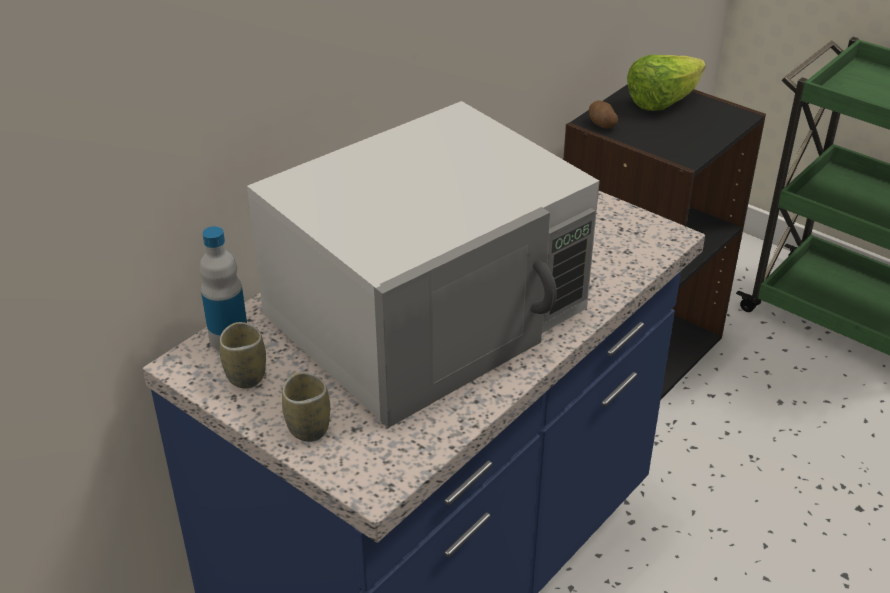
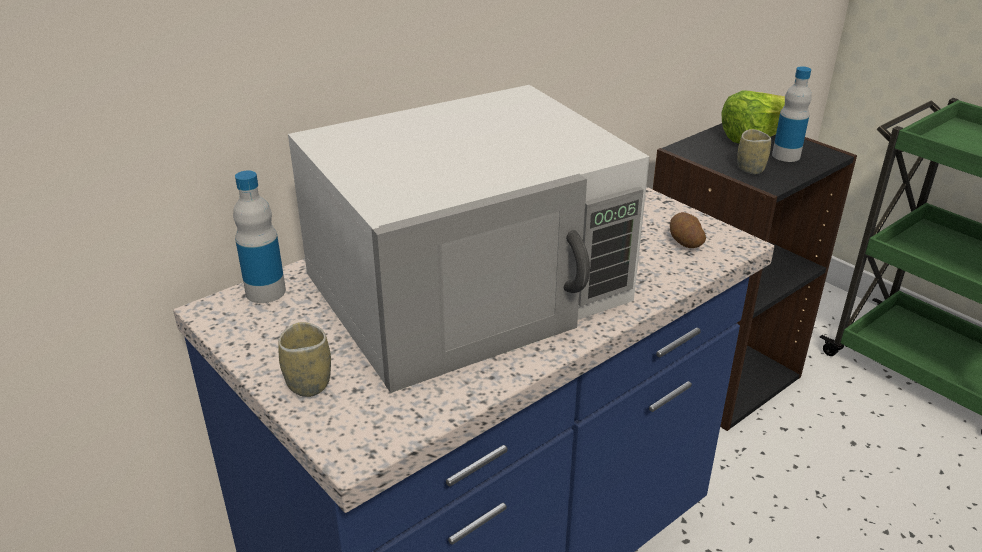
camera: 10 degrees right, 5 degrees down
cup [220,322,266,389] -> cup moved to [737,129,771,175]
potato [589,100,618,128] -> potato moved to [670,212,706,248]
none -> bottle [772,67,811,162]

